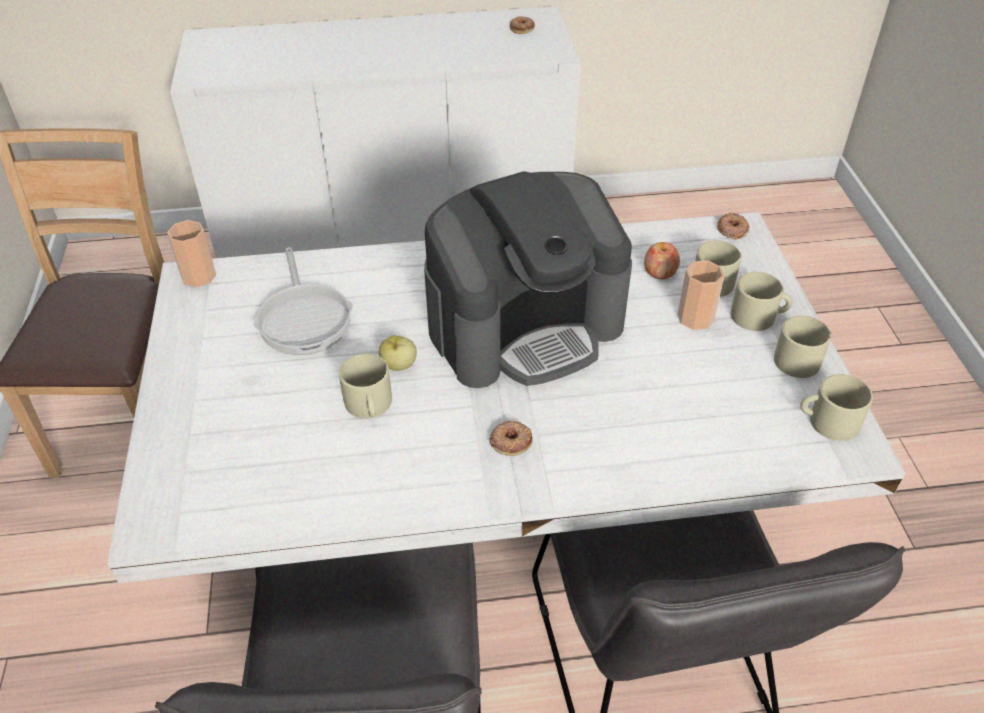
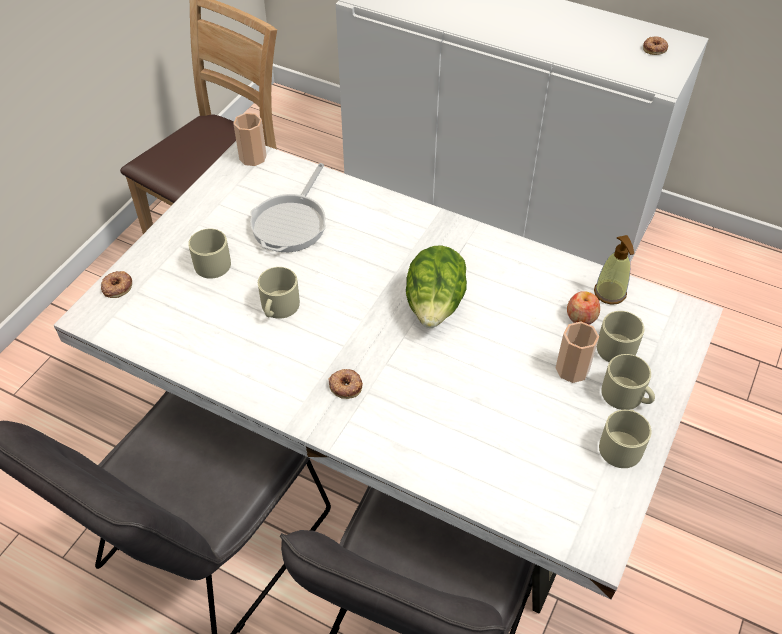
camera: 35 degrees right, 5 degrees up
apple [379,335,417,371] -> none
coffee machine [424,171,632,388] -> lettuce [406,245,467,328]
donut [717,213,749,239] -> donut moved to [101,271,132,298]
beige mug [800,374,873,441] -> beige mug moved to [188,229,231,279]
none -> soap dispenser [594,235,634,305]

